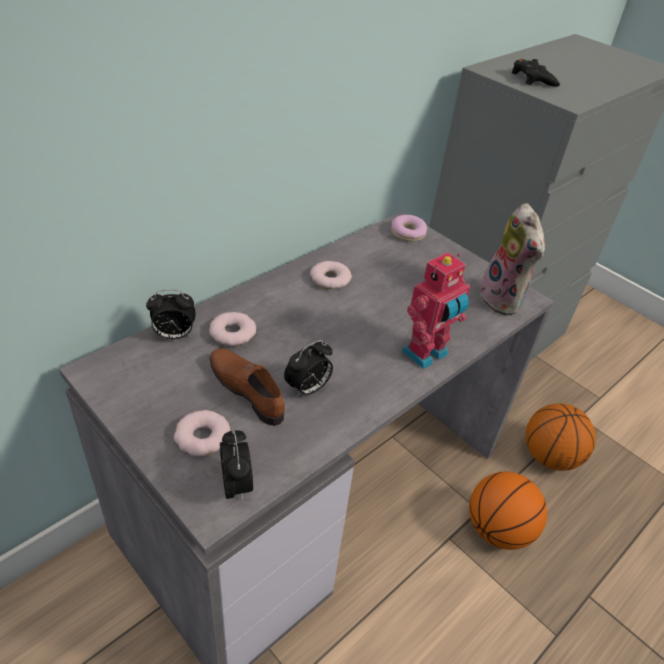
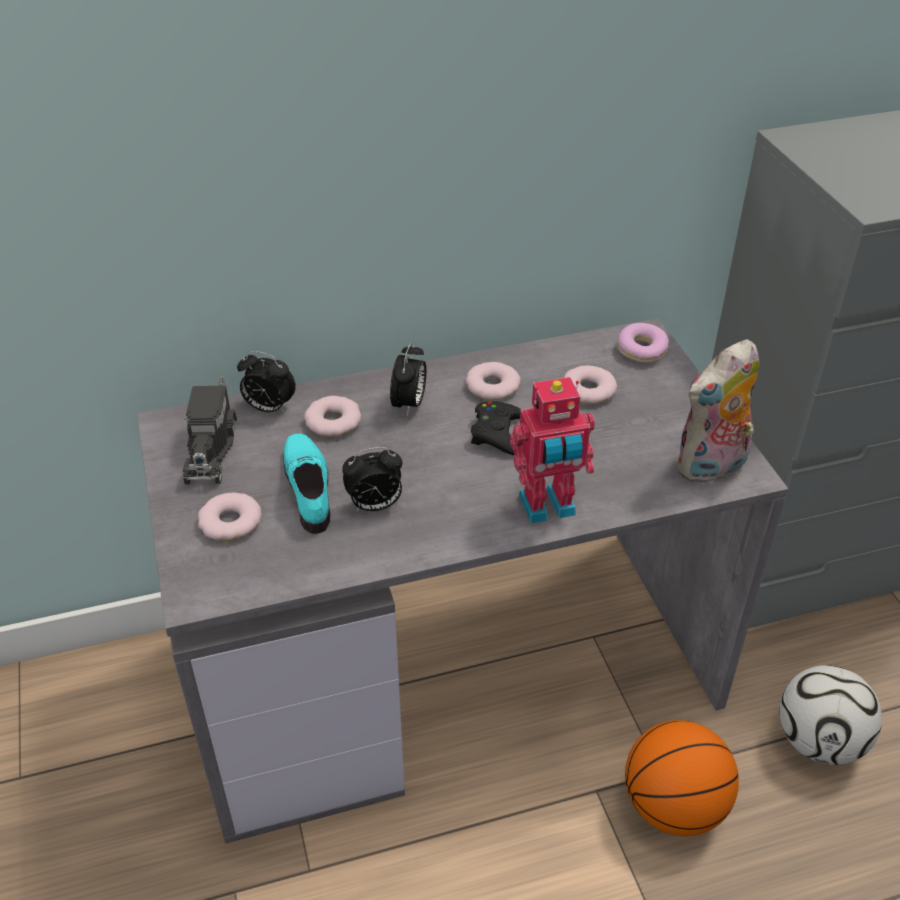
camera: 30 degrees right, 0 degrees up
brown shoe [210,348,285,426] -> turquoise shoe [284,434,330,534]
alarm clock [220,430,253,501] -> alarm clock moved to [390,342,426,416]
plush toy [480,203,545,315] -> plush toy turned 45 degrees clockwise [676,339,759,484]
black game controller [511,59,560,87] -> black game controller moved to [471,401,521,455]
basketball [526,403,596,471] -> football [779,665,882,765]
none -> toy truck [183,376,237,484]
none -> donut [564,365,617,404]

